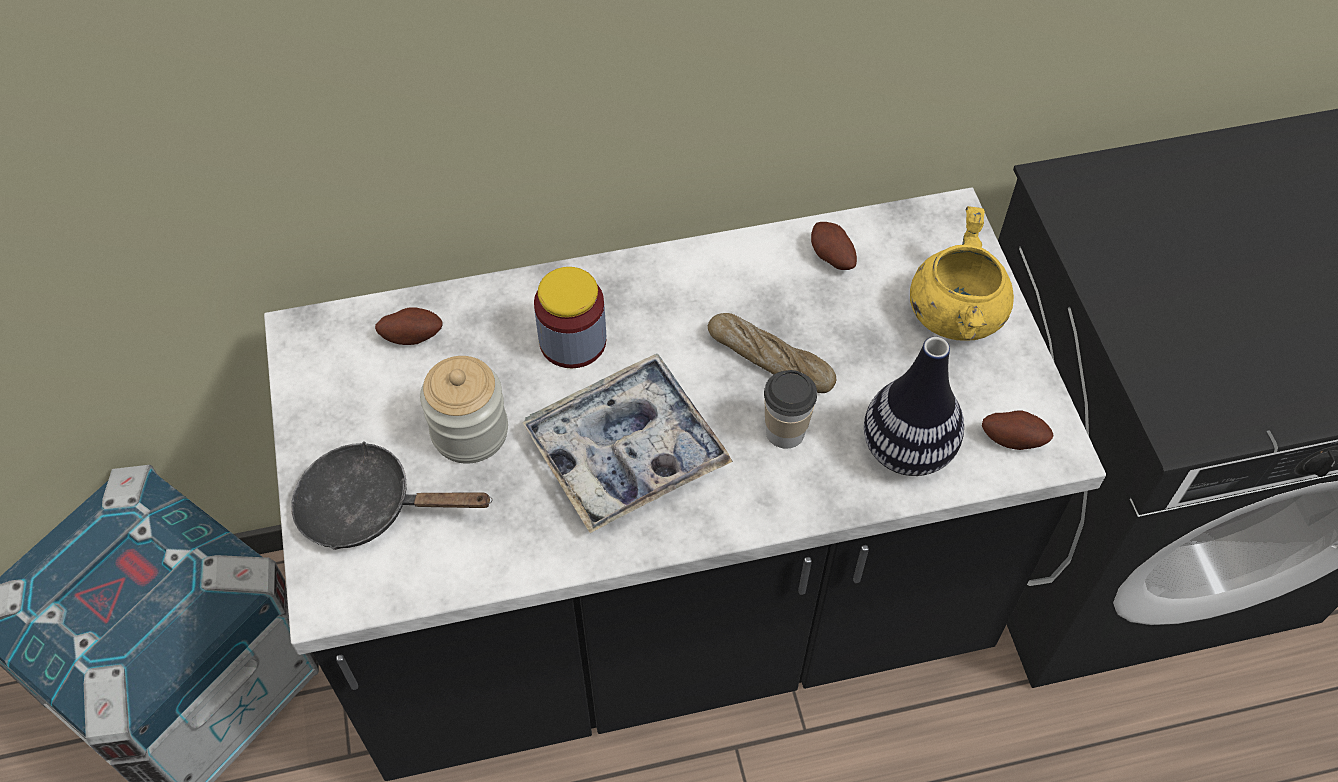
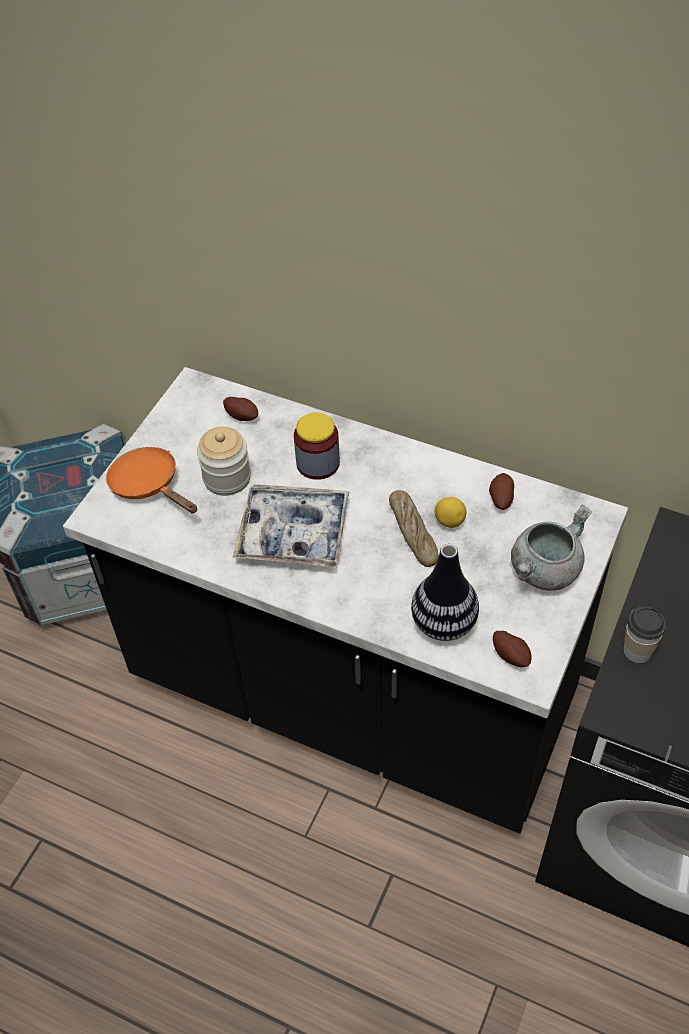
camera: 40 degrees right, 5 degrees down
black frying pan [291,441,492,550] -> orange frying pan [106,447,197,514]
cup [764,370,817,449] -> cup moved to [623,606,666,663]
yellow cooking pot [910,206,1014,341] -> grey cooking pot [511,504,592,591]
none -> lemon [435,497,466,528]

